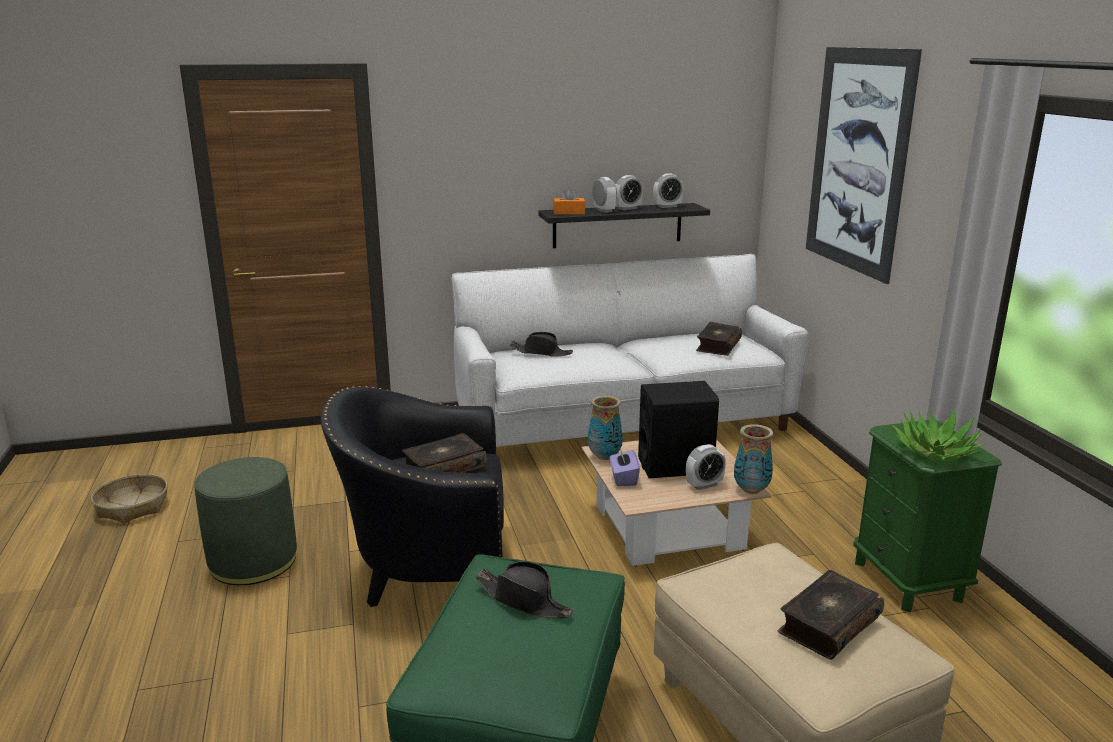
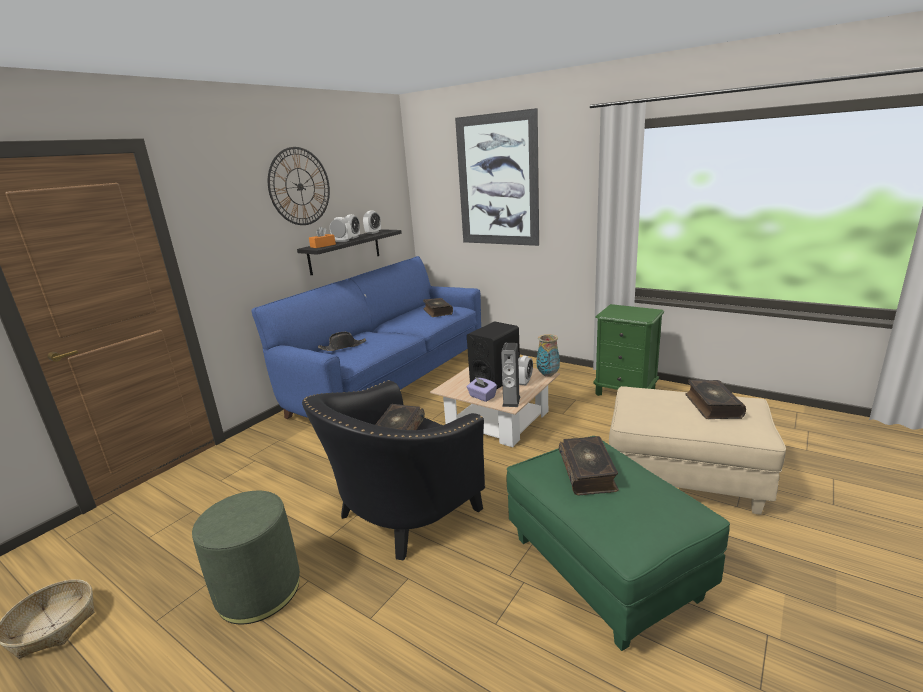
camera: 40 degrees left, 0 degrees up
white sofa [452,254,809,447] -> blue sofa [252,256,481,419]
black hat [476,561,574,618] -> book [559,436,619,495]
vase [588,396,623,460] -> none
potted plant [892,410,986,461] -> none
none -> wall clock [268,147,330,225]
none -> speaker [501,343,521,407]

